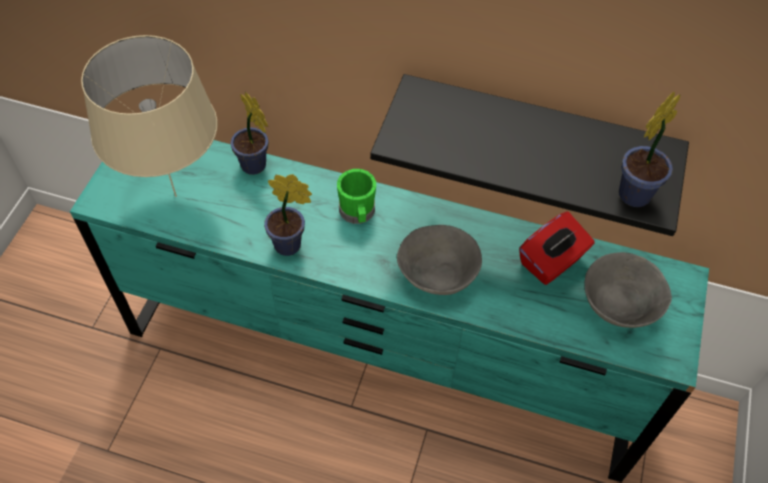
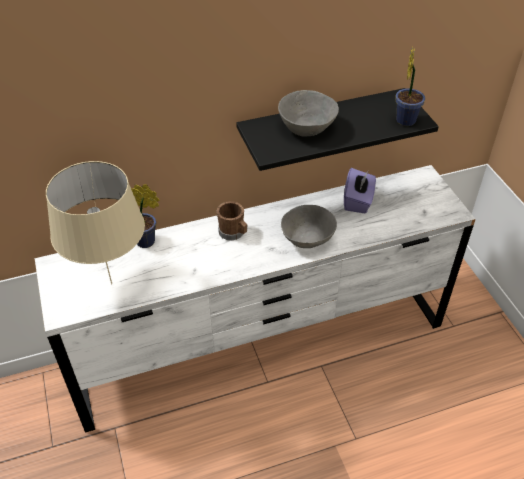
camera: 35 degrees left, 10 degrees down
turquoise dresser [70,140,709,482] -> white dresser [35,165,476,433]
potted plant [264,174,312,256] -> none
green mug [337,169,376,224] -> brown mug [217,201,247,241]
red tissue box [519,211,595,285] -> purple tissue box [344,168,376,213]
grey bowl [584,252,672,328] -> grey bowl moved to [278,90,339,136]

